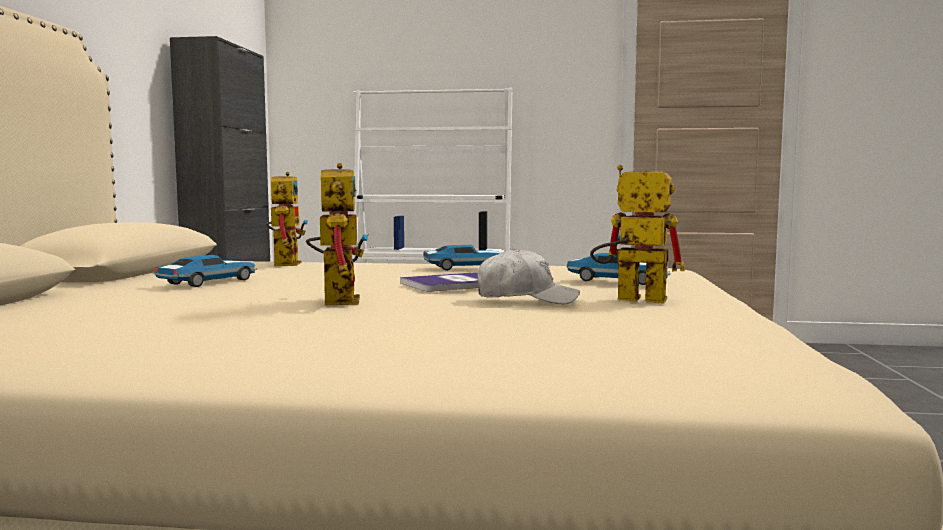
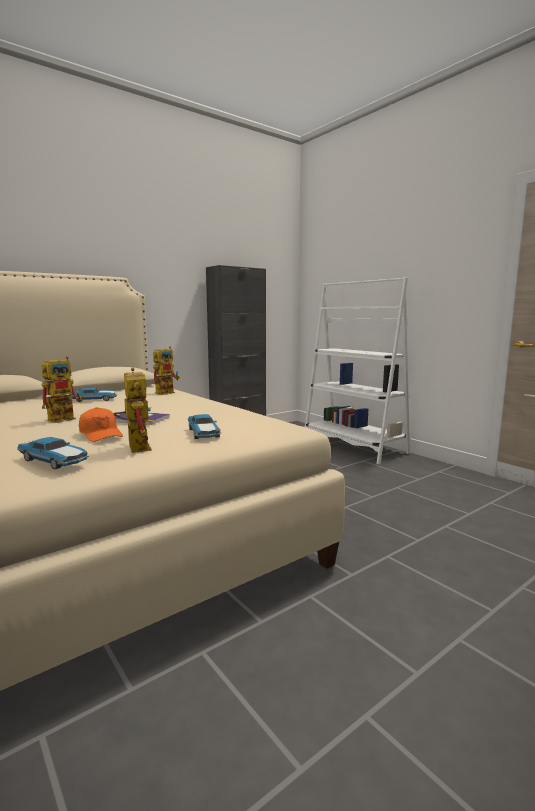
camera: 45 degrees right, 5 degrees up
toy car [423,245,502,271] -> toy car moved to [17,437,89,470]
white cap [477,248,580,304] -> orange cap [79,407,123,442]

